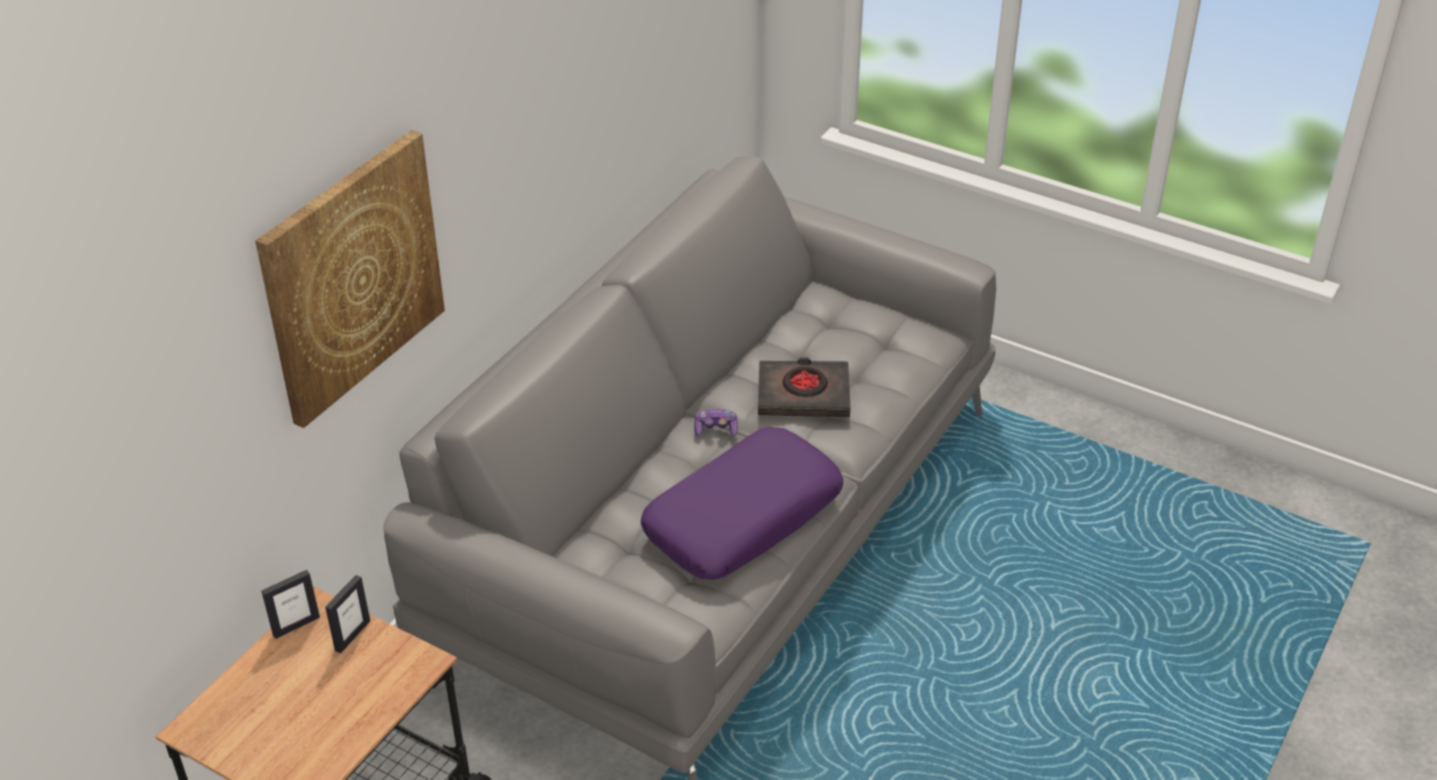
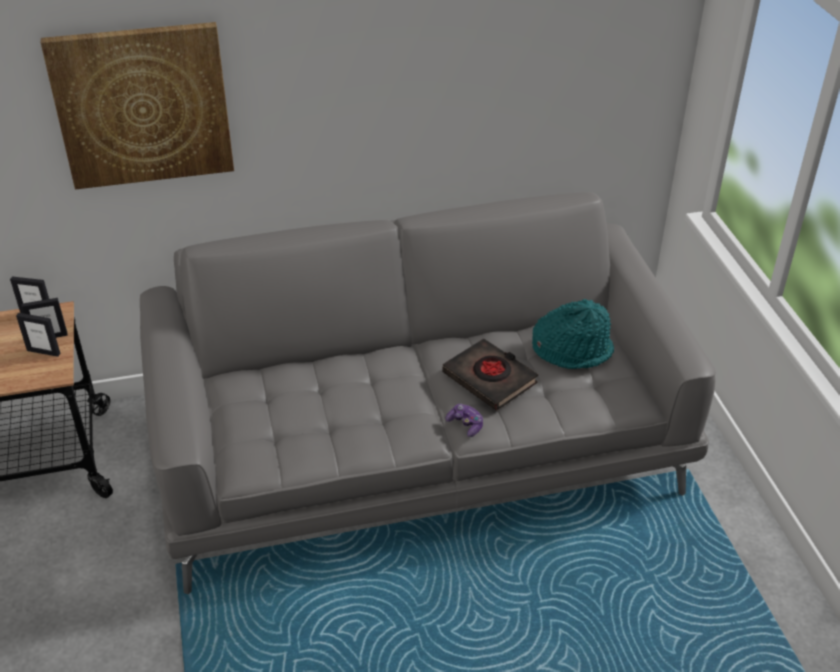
camera: 45 degrees right, 0 degrees up
purple pillow [641,427,843,580] -> none
game controller [694,409,738,437] -> game controller moved to [446,404,483,437]
none -> picture frame [16,313,61,357]
none -> turquoise hat [532,299,614,369]

